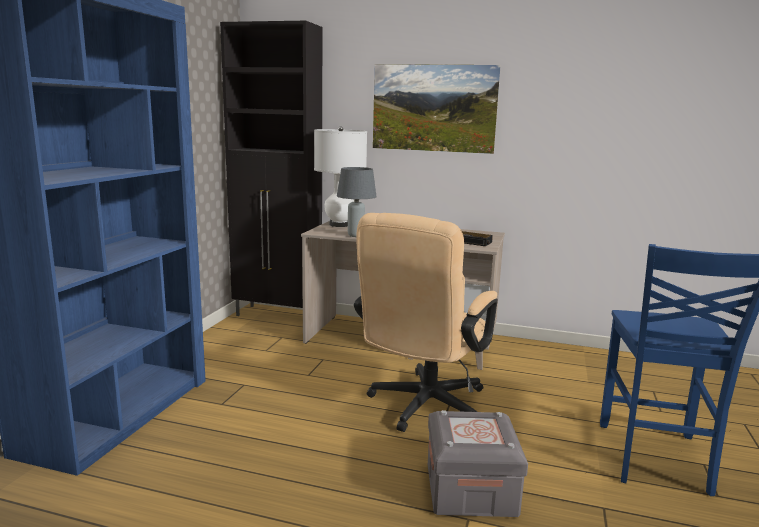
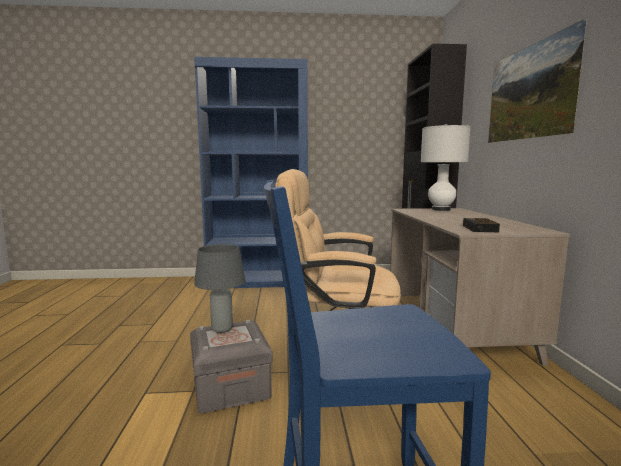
camera: 70 degrees right, 5 degrees down
grey table lamp [337,167,377,237] -> grey table lamp moved to [194,244,246,333]

